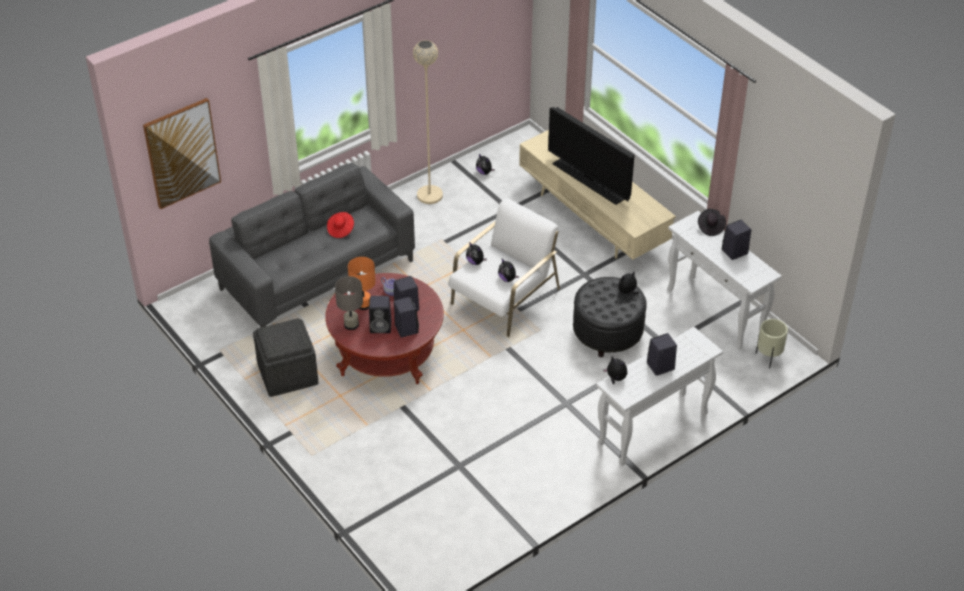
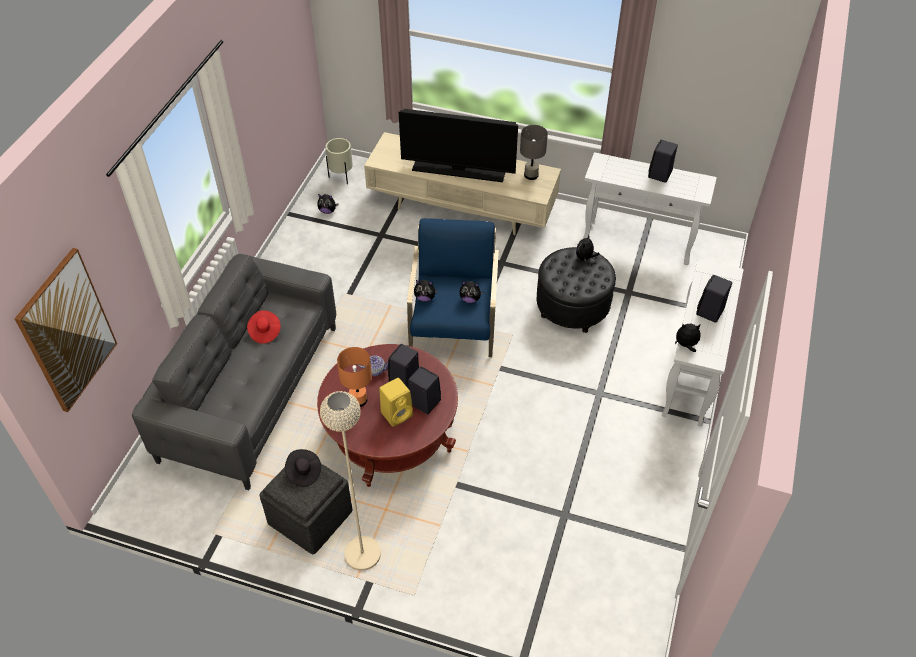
camera: 35 degrees left, 5 degrees up
grey table lamp [335,276,363,330] -> grey table lamp moved to [520,125,548,180]
black speaker [369,296,391,333] -> yellow speaker [379,378,413,427]
beige floor lamp [413,40,443,204] -> beige floor lamp moved to [320,391,381,571]
white armchair [449,198,560,337] -> blue armchair [407,218,499,357]
black hat [698,209,726,236] -> black hat moved to [285,449,321,487]
beige planter [756,319,788,369] -> beige planter moved to [326,138,353,184]

